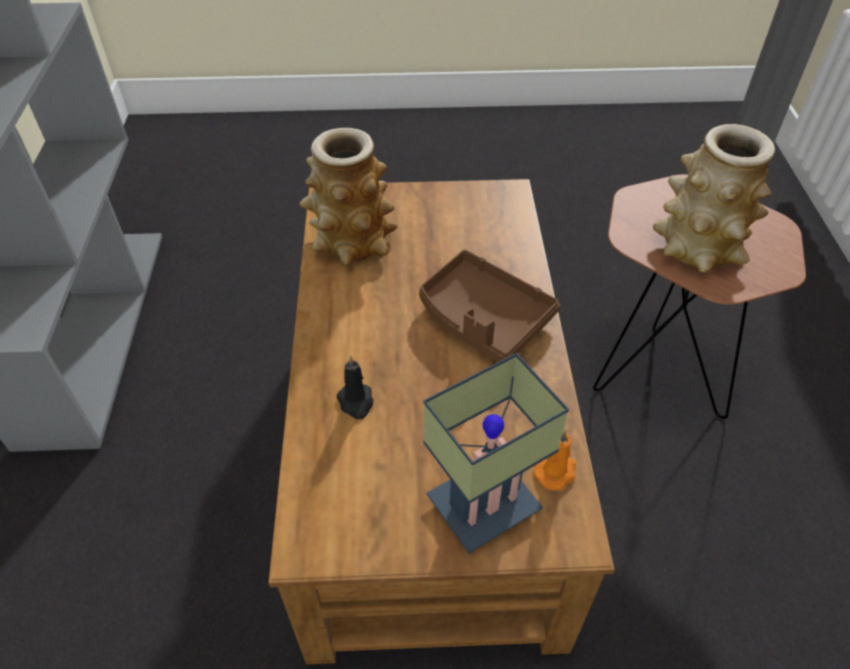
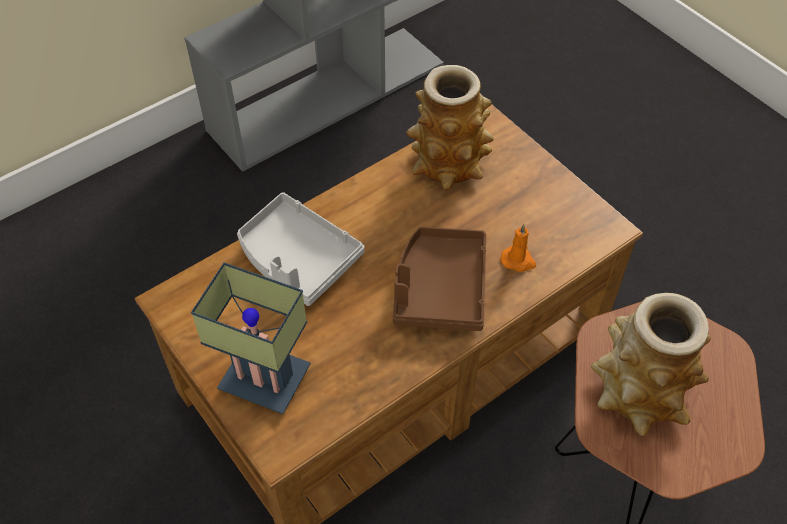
camera: 55 degrees right, 5 degrees up
black candle [336,356,373,419] -> grey tray [237,192,364,306]
orange candle [534,430,576,490] -> orange candle moved to [500,224,536,272]

